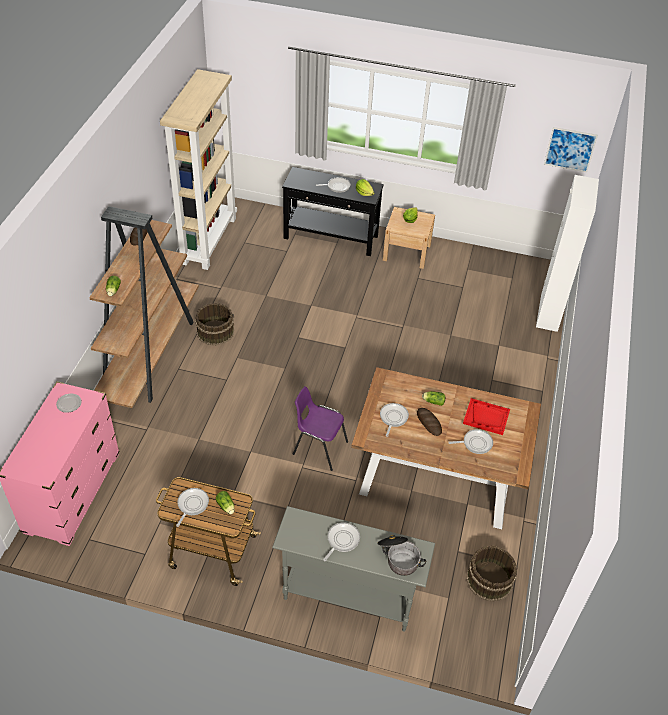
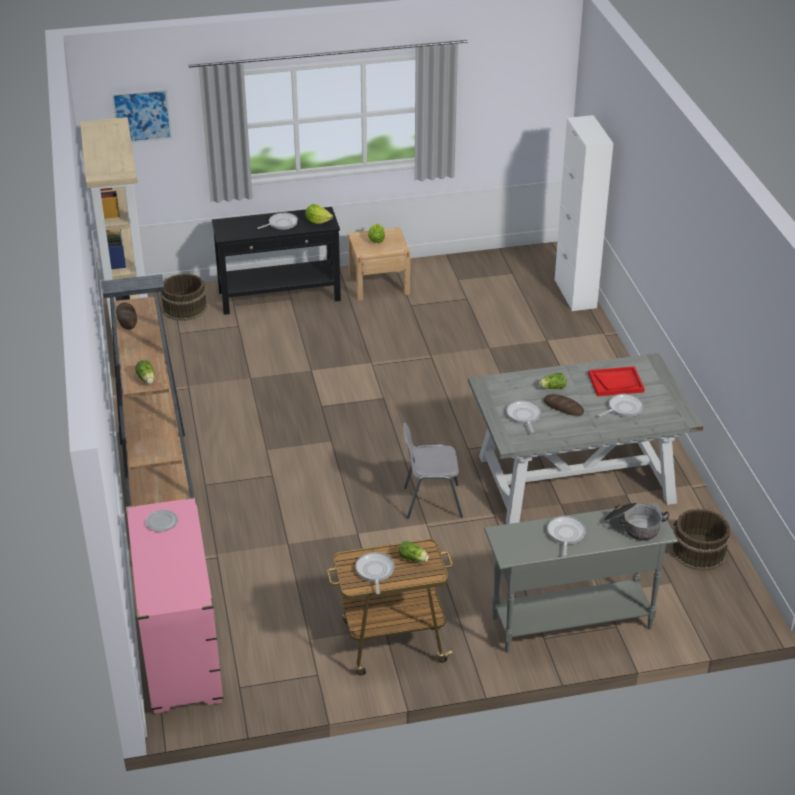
camera: 25 degrees left, 10 degrees down
brown bucket [195,303,235,346] -> brown bucket moved to [161,273,207,321]
purple chair [293,386,348,471] -> grey chair [403,423,463,519]
brown dining table [351,367,541,529] -> grey dining table [468,353,703,524]
picture [544,127,598,172] -> picture moved to [112,89,172,143]

